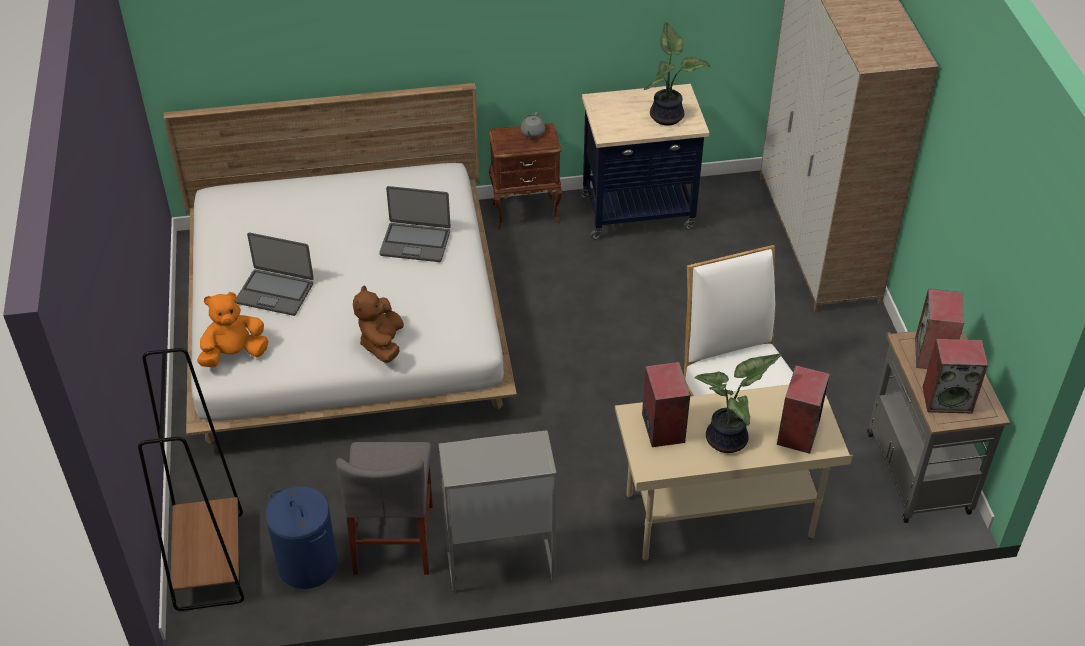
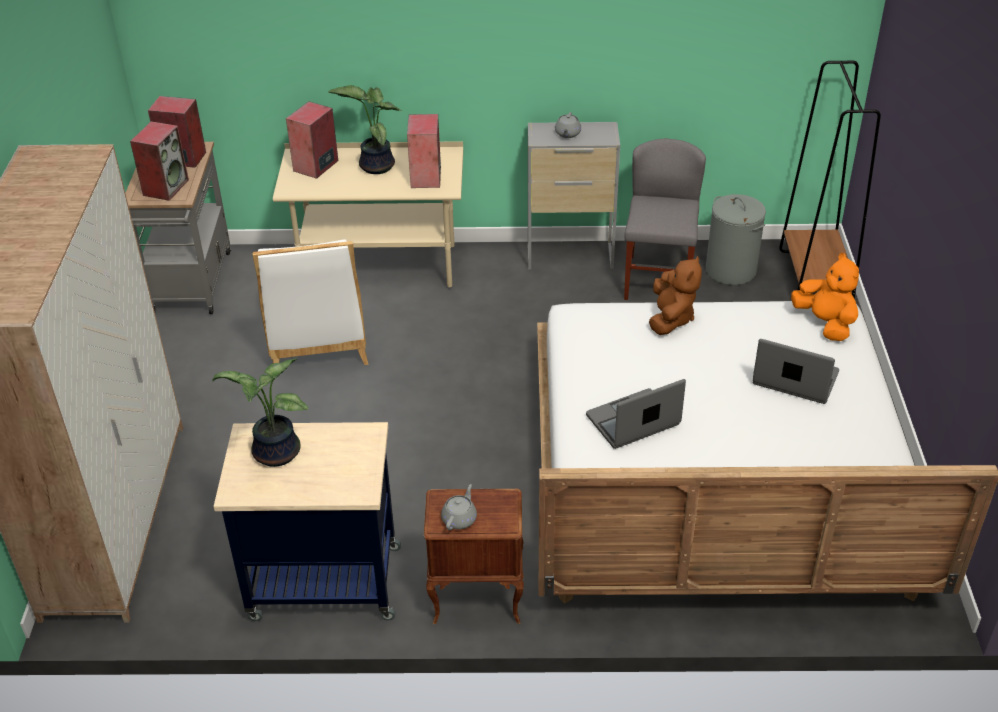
camera: 170 degrees left, 5 degrees down
orange plush toy [197,292,269,367] -> orange plush toy turned 105 degrees counterclockwise [791,253,859,341]
blue laundry basket [265,486,338,589] -> grey laundry basket [706,194,766,285]
laptop [379,186,451,262] -> laptop turned 45 degrees counterclockwise [586,379,686,449]
none -> grey teapot [555,112,581,138]

